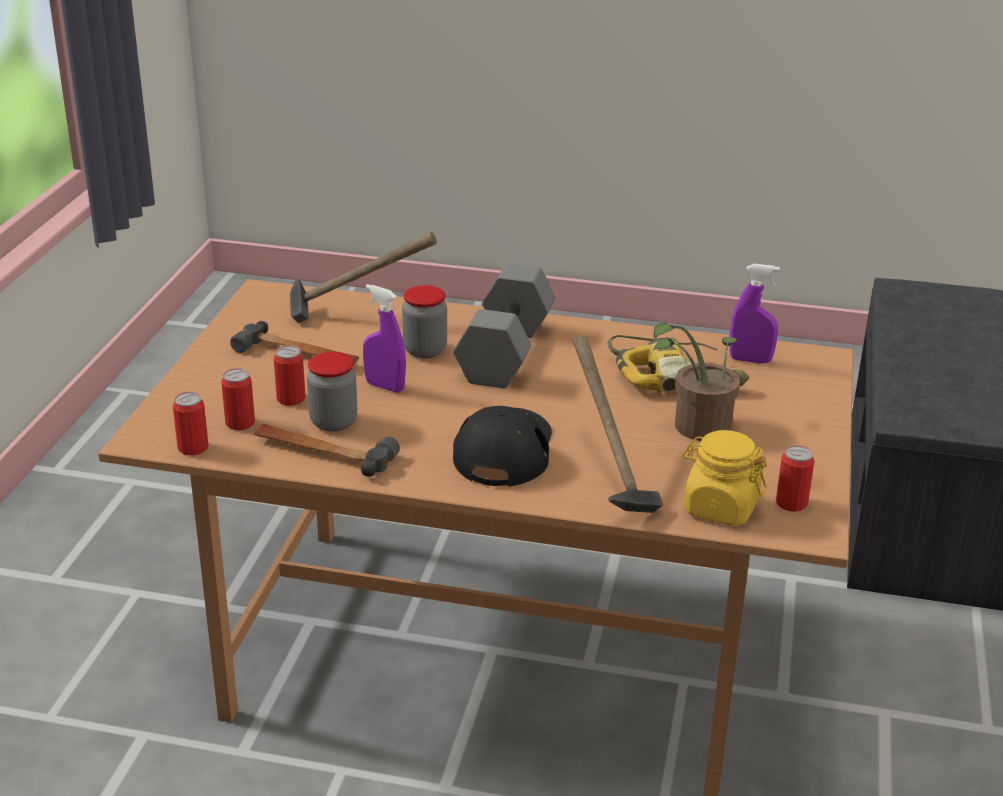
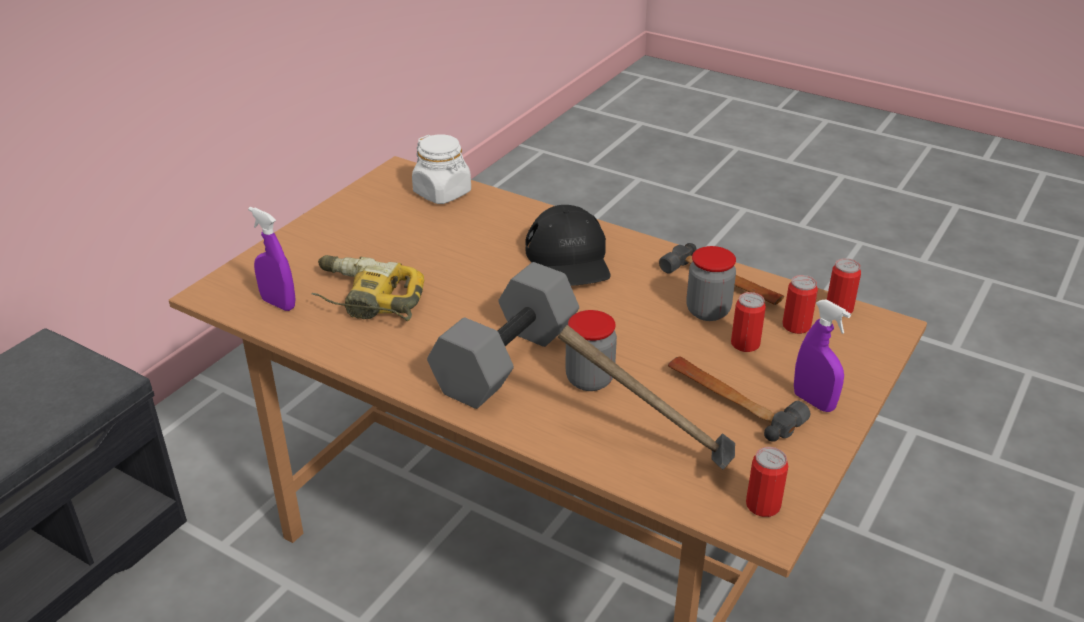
camera: 160 degrees left, 5 degrees up
purple spray bottle [363,284,406,393] -> purple spray bottle moved to [794,299,851,412]
black cap [453,406,552,487] -> black cap turned 45 degrees counterclockwise [525,205,611,286]
hammer [573,335,663,513] -> none
potted plant [653,323,740,441] -> none
yellow jar [682,430,767,526] -> white jar [412,134,471,204]
can [776,445,814,512] -> can moved to [746,447,788,517]

